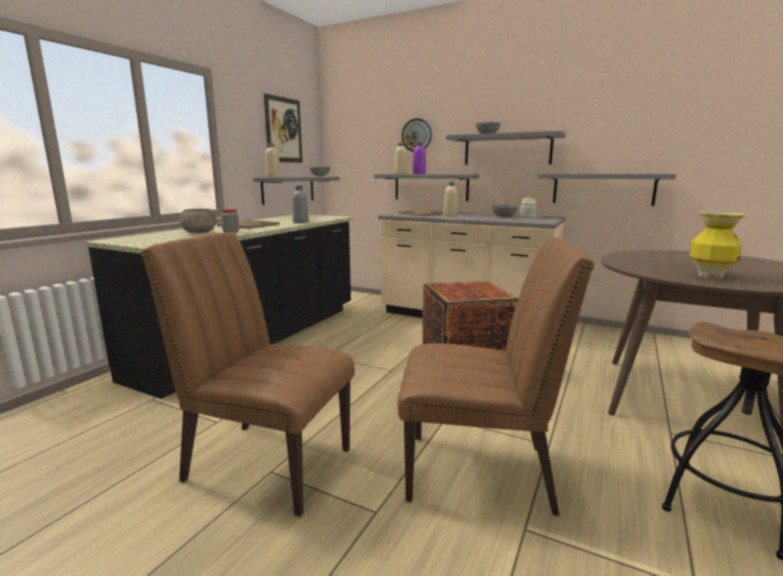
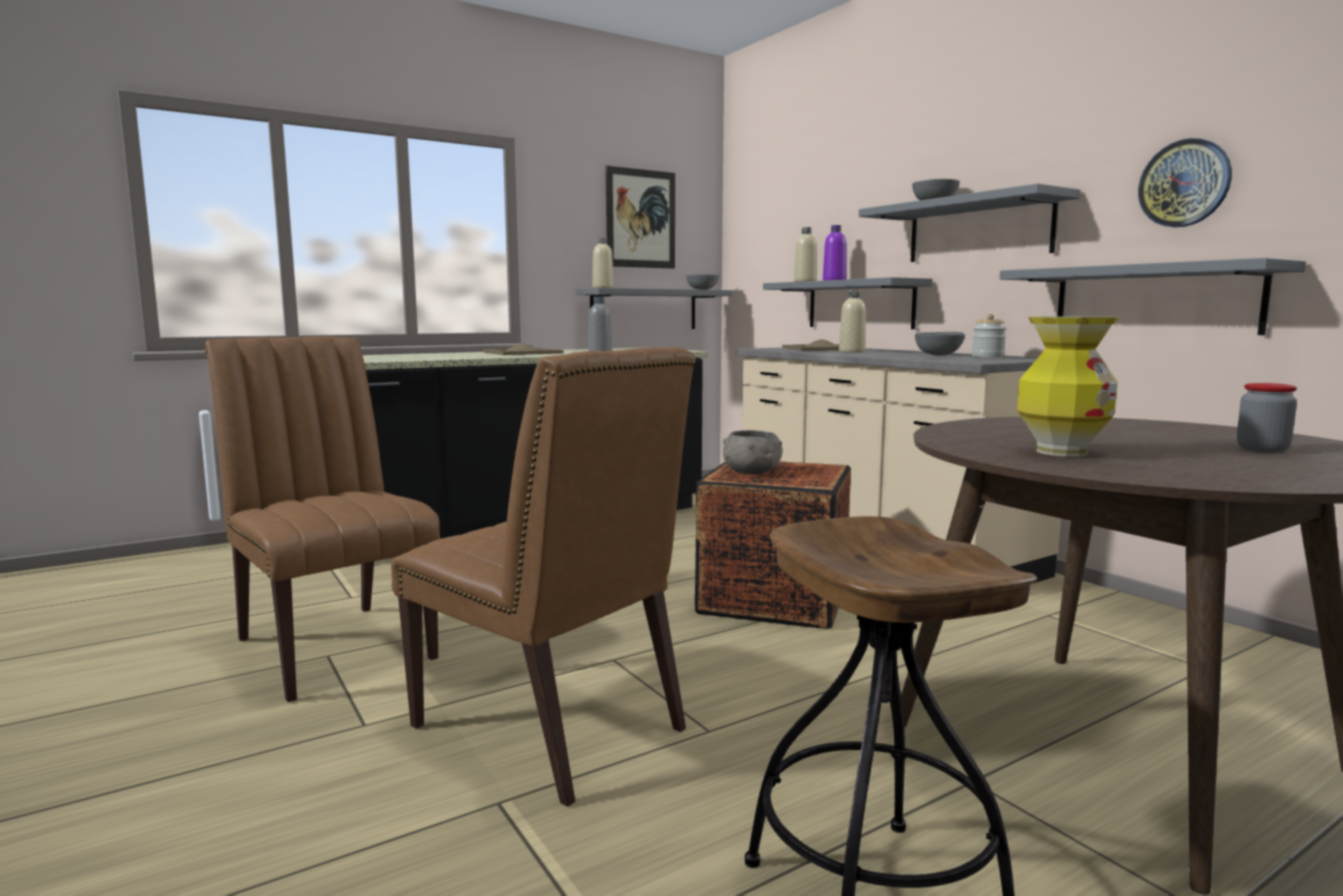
camera: 30 degrees right, 5 degrees down
grey bowl [179,209,217,233] -> grey bowl moved to [723,430,783,474]
jar [221,209,239,233] -> jar moved to [1237,383,1297,453]
wall clock [402,118,432,152] -> wall clock moved to [1138,138,1232,227]

